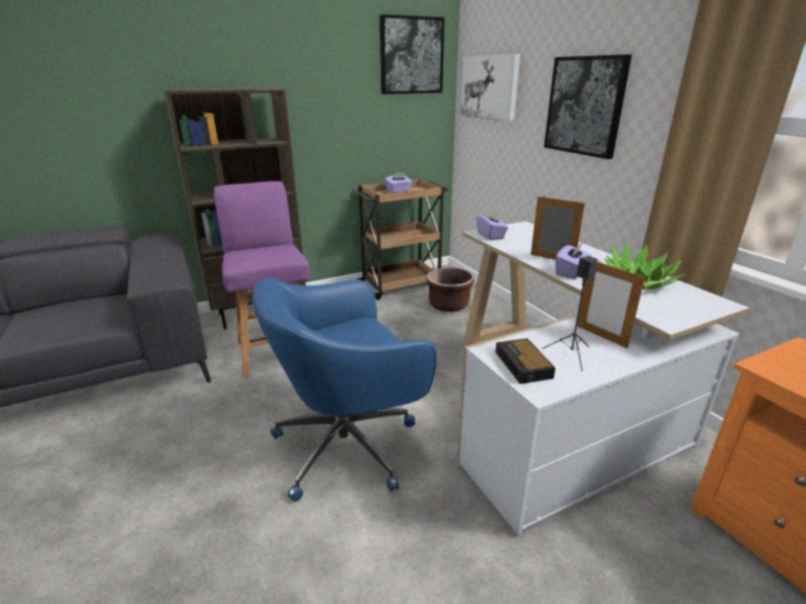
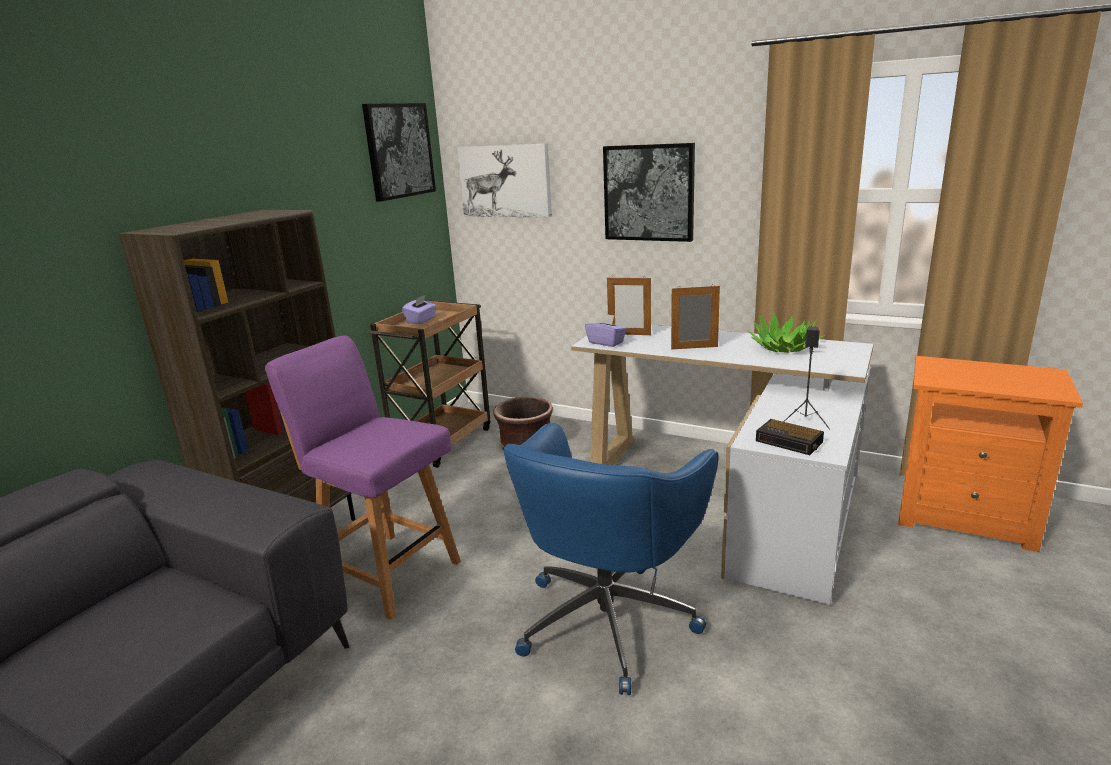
camera: 35 degrees left, 5 degrees down
purple tissue box [555,243,591,279] -> none
picture frame [577,260,645,348] -> picture frame moved to [607,276,651,335]

